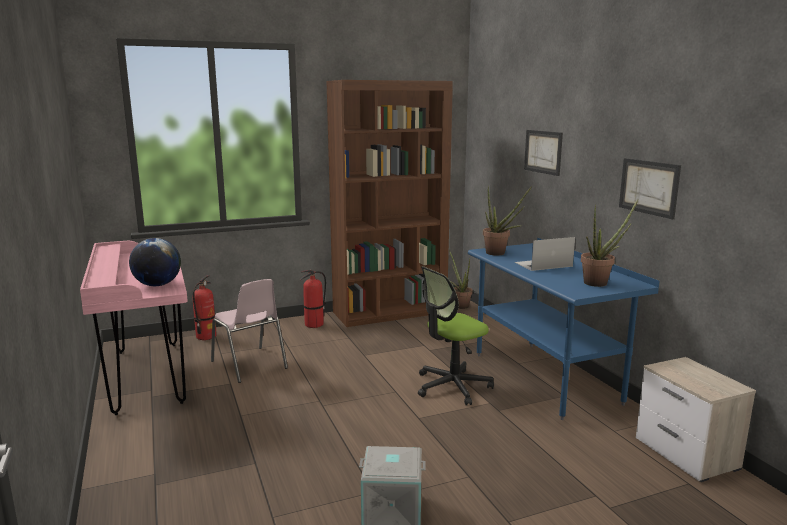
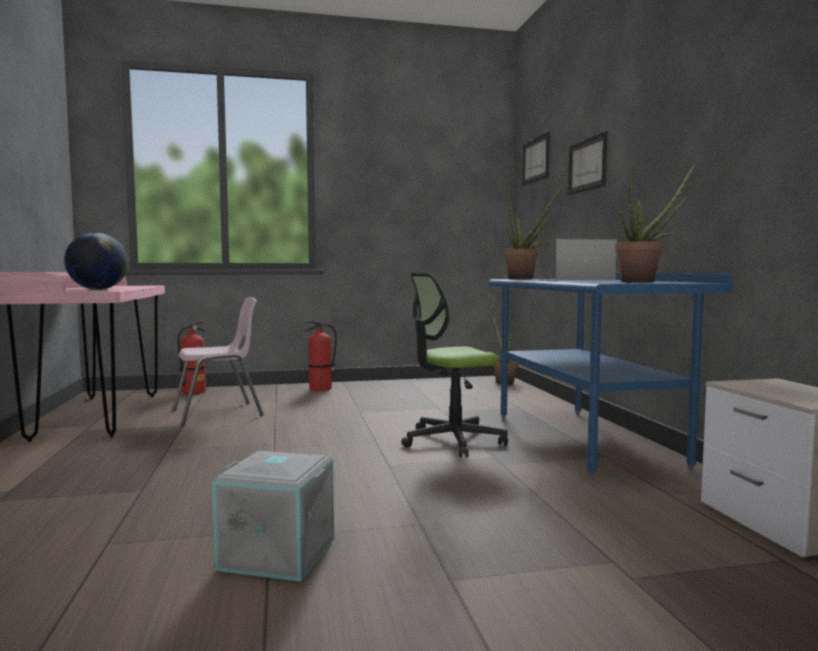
camera: 10 degrees right, 10 degrees down
pink chair [211,279,288,383] -> pink chair turned 90 degrees counterclockwise [173,297,264,426]
brown bookcase [326,80,453,327] -> none
picture [619,158,681,219] -> picture moved to [522,132,550,186]

